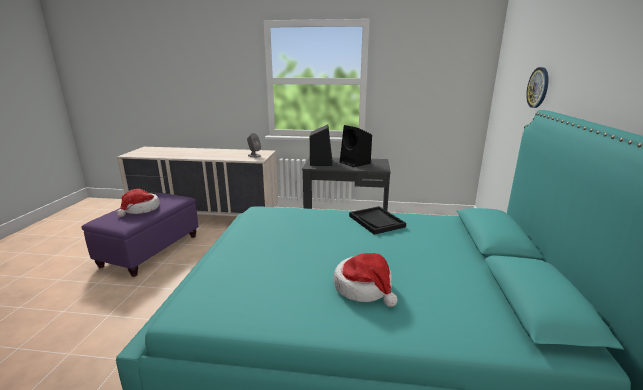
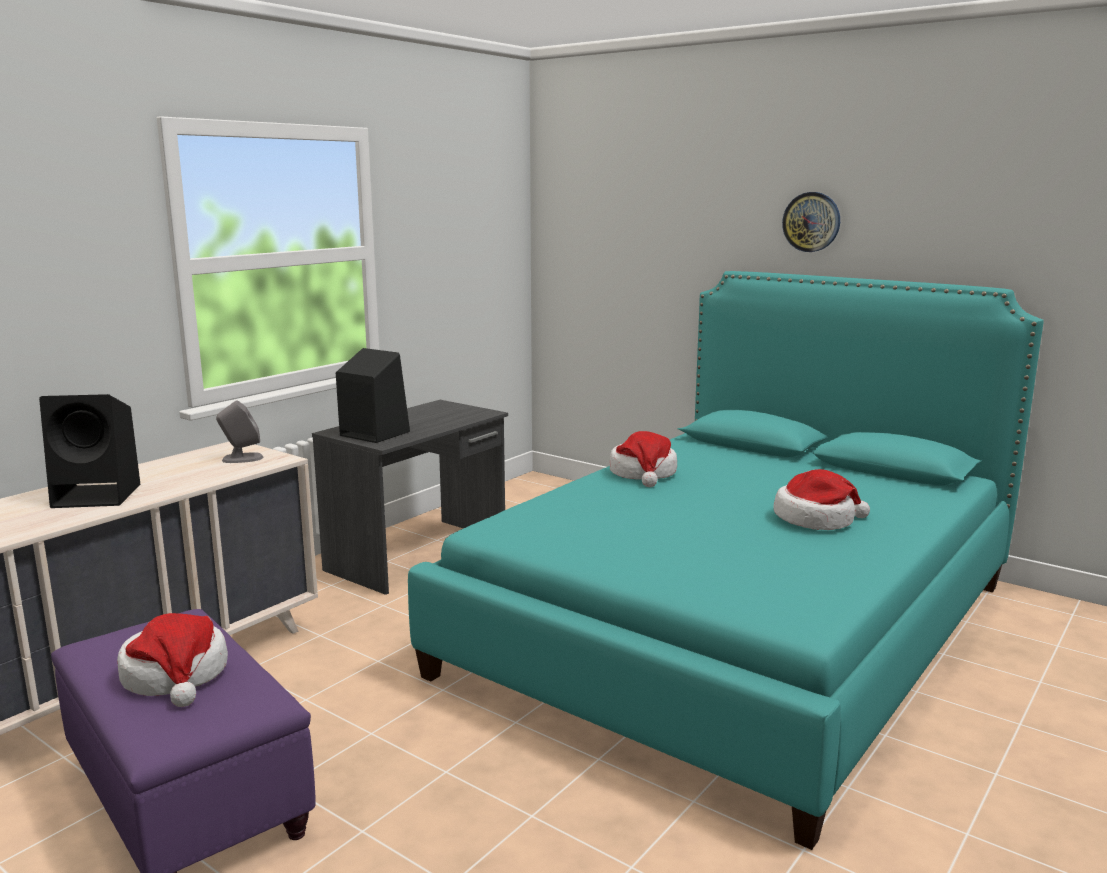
camera: 60 degrees left, 5 degrees down
black speaker [340,125,372,167] -> black speaker moved to [39,394,140,508]
black tray [349,206,406,235] -> hat [610,431,677,487]
wall clock [526,67,549,108] -> wall clock moved to [782,192,840,252]

